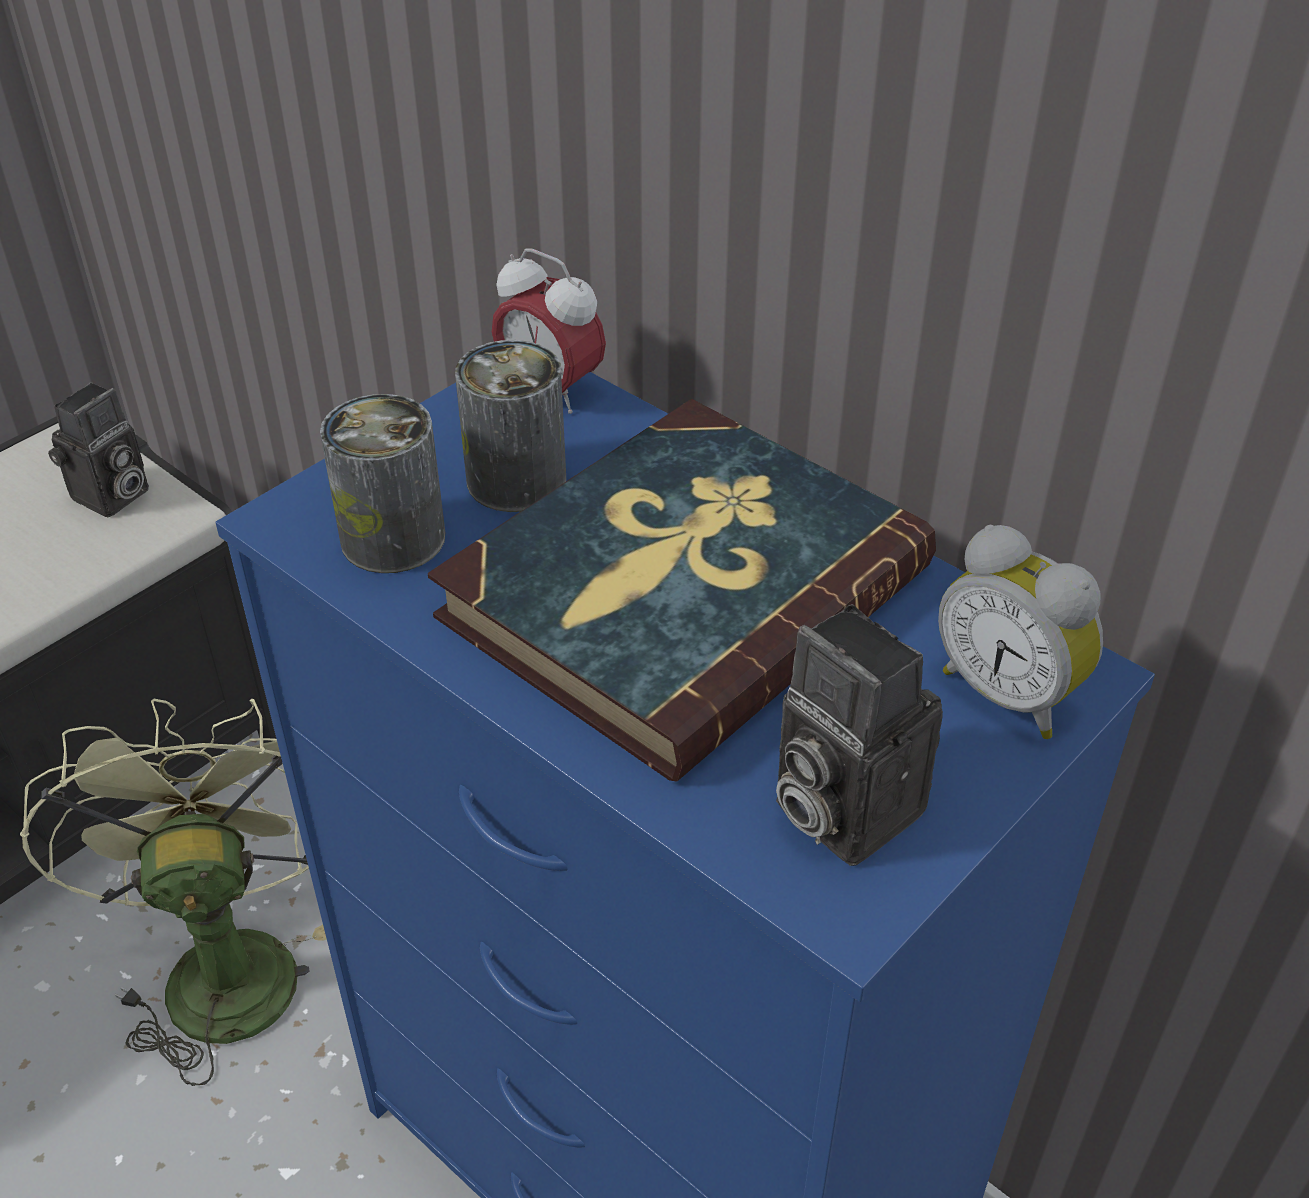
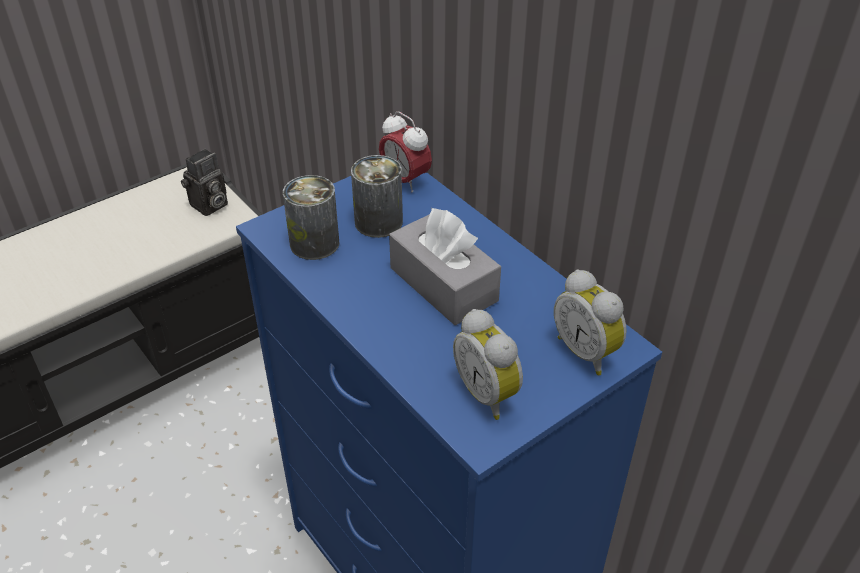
camera: 10 degrees right, 0 degrees up
green fan [20,699,327,1086] -> none
book [428,399,936,782] -> grey tissue box [389,208,501,325]
camera [776,604,943,866] -> alarm clock [453,309,523,420]

